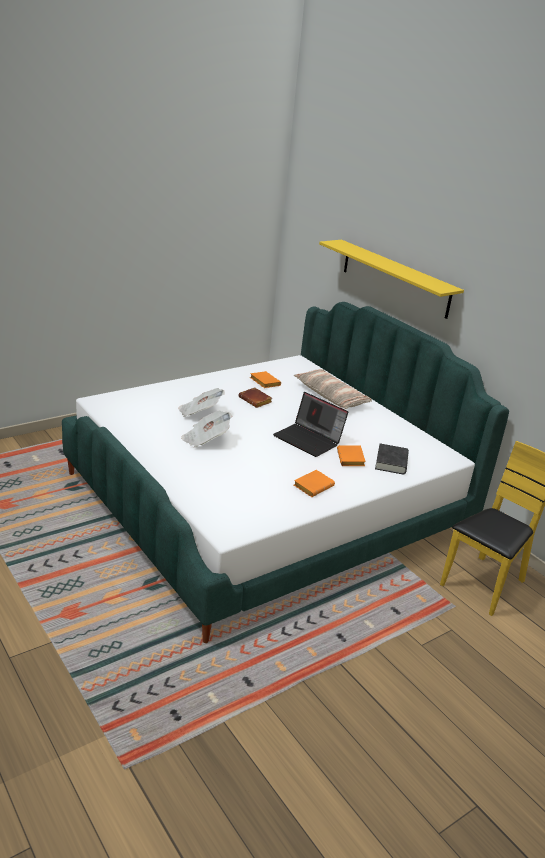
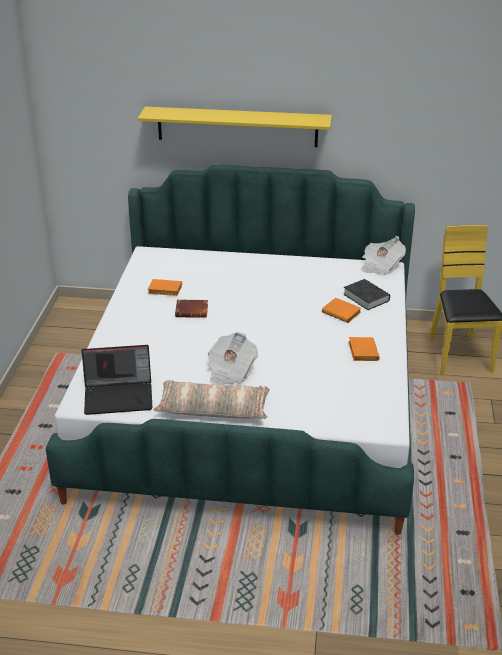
camera: 45 degrees left, 5 degrees up
newspaper [179,388,225,417] -> newspaper moved to [361,236,406,275]
laptop [273,392,348,457] -> laptop moved to [81,345,152,415]
pillow [294,369,372,409] -> pillow moved to [153,380,269,419]

